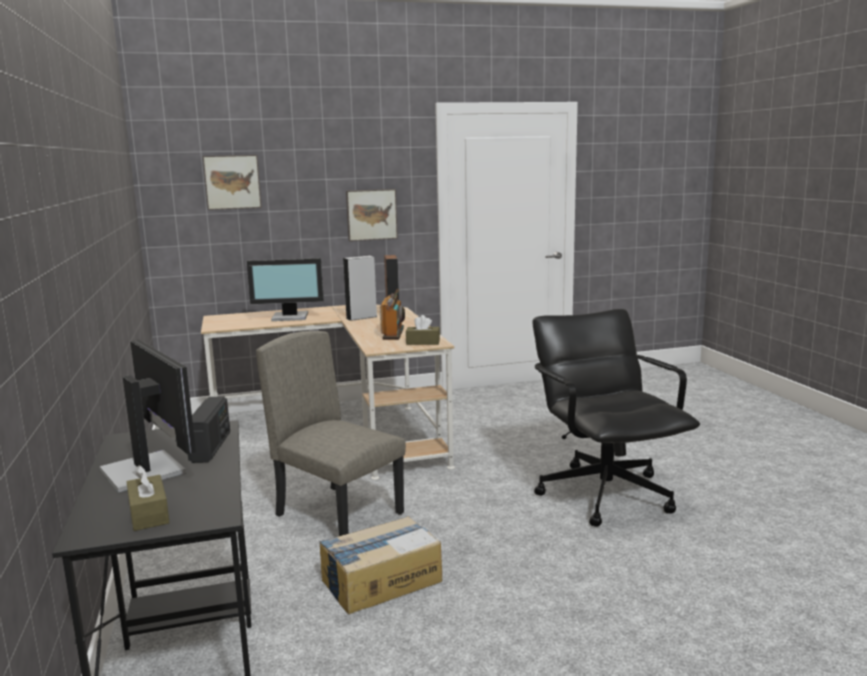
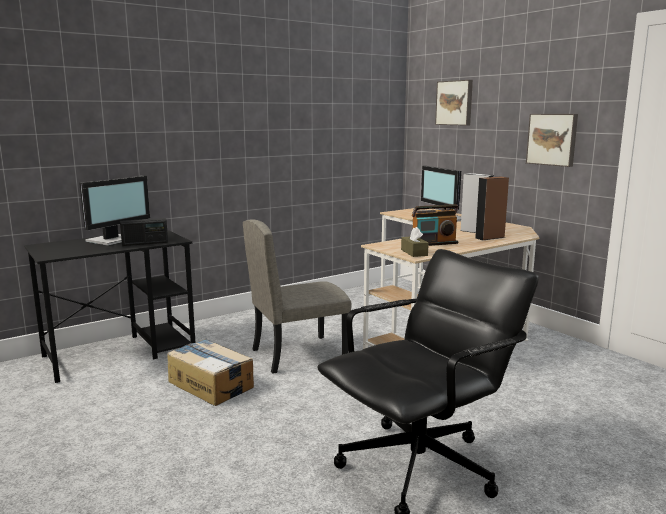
camera: 70 degrees right, 0 degrees up
brown tissue box [127,465,169,531] -> none
beige chair [256,331,406,536] -> beige chair turned 135 degrees counterclockwise [243,219,352,374]

